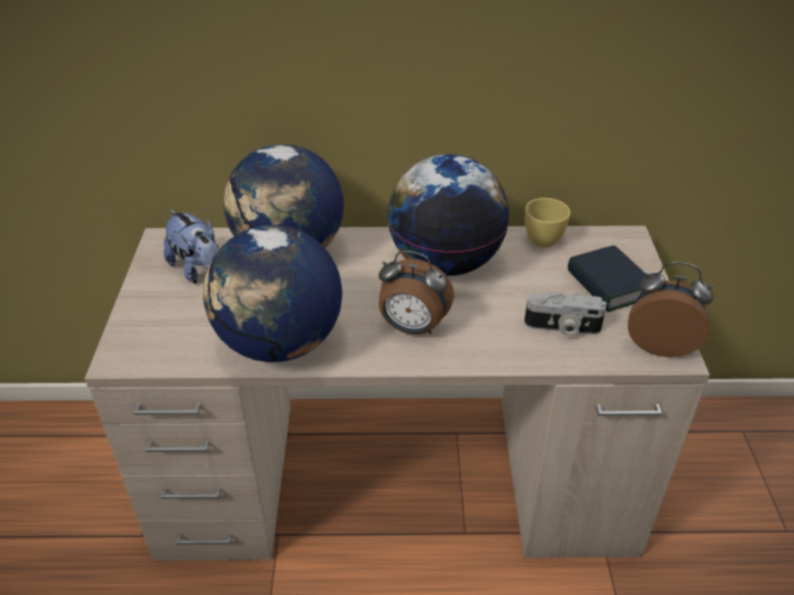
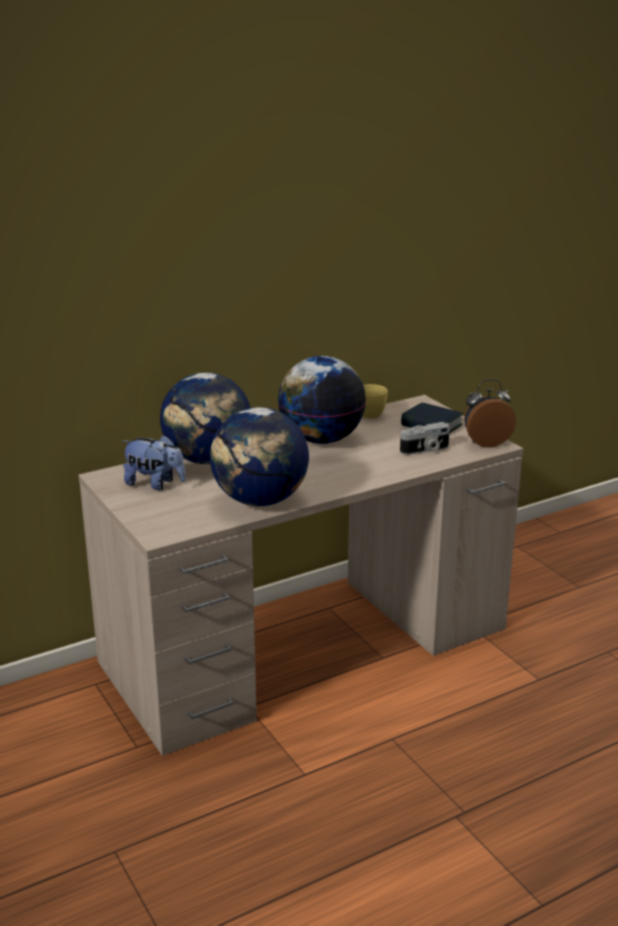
camera: 30 degrees left, 15 degrees down
alarm clock [378,250,454,335] -> none

